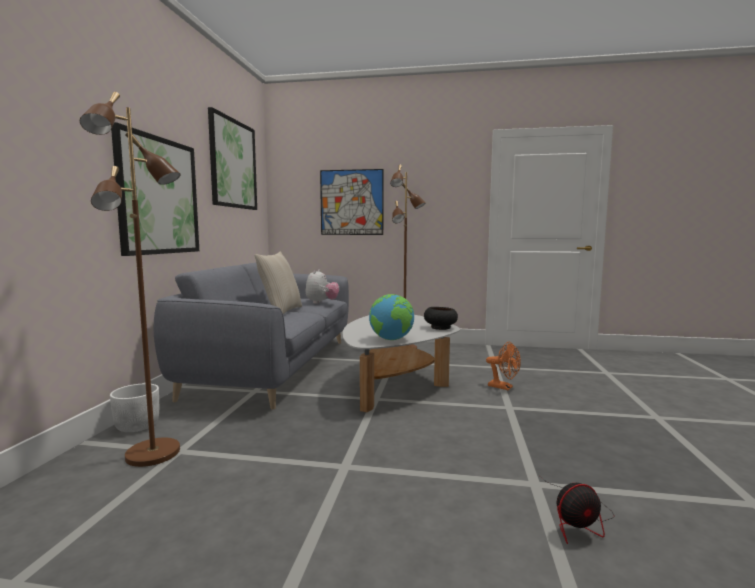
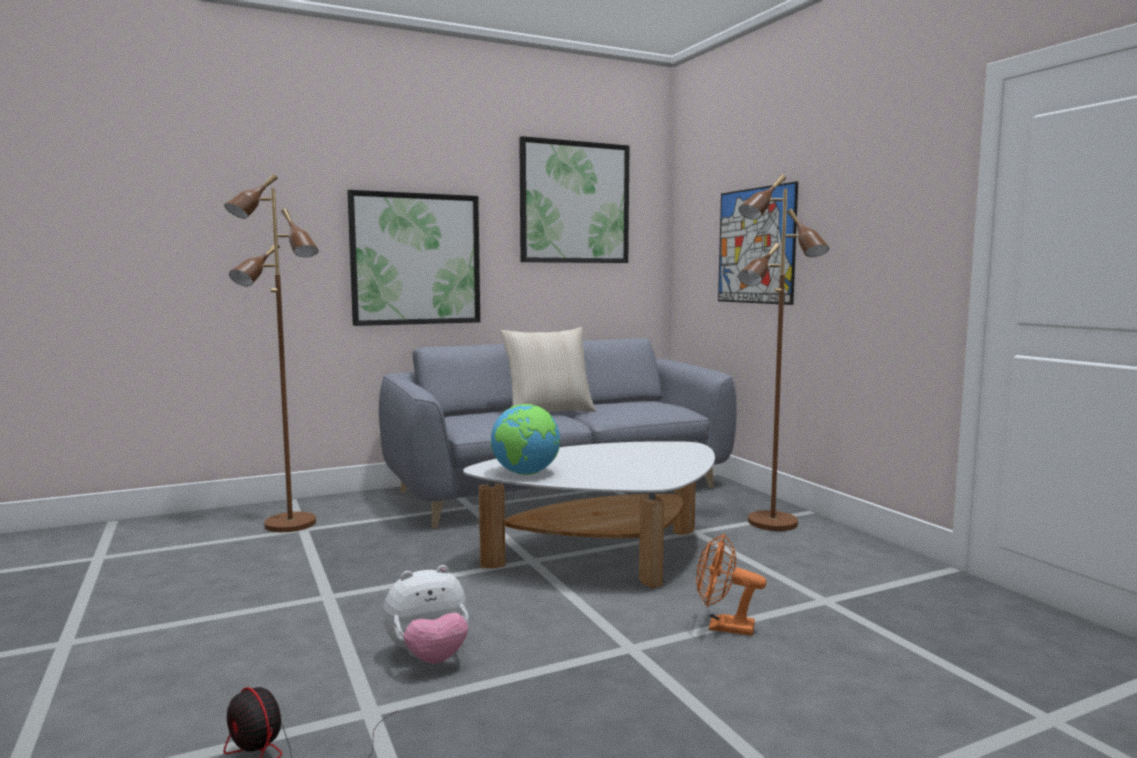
camera: 55 degrees right, 0 degrees up
white planter [110,383,159,432] -> none
plush toy [306,270,339,304] -> plush toy moved to [383,565,469,664]
black bowl [424,307,458,330] -> none
orange fan [486,342,521,390] -> orange fan turned 105 degrees clockwise [696,533,766,636]

